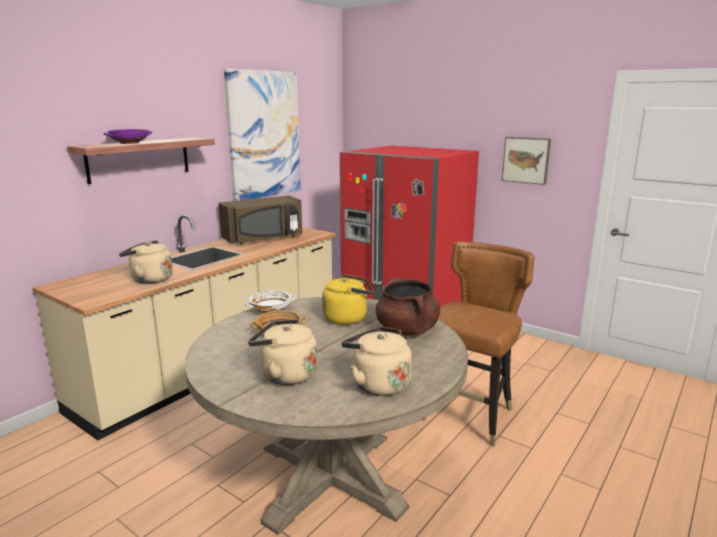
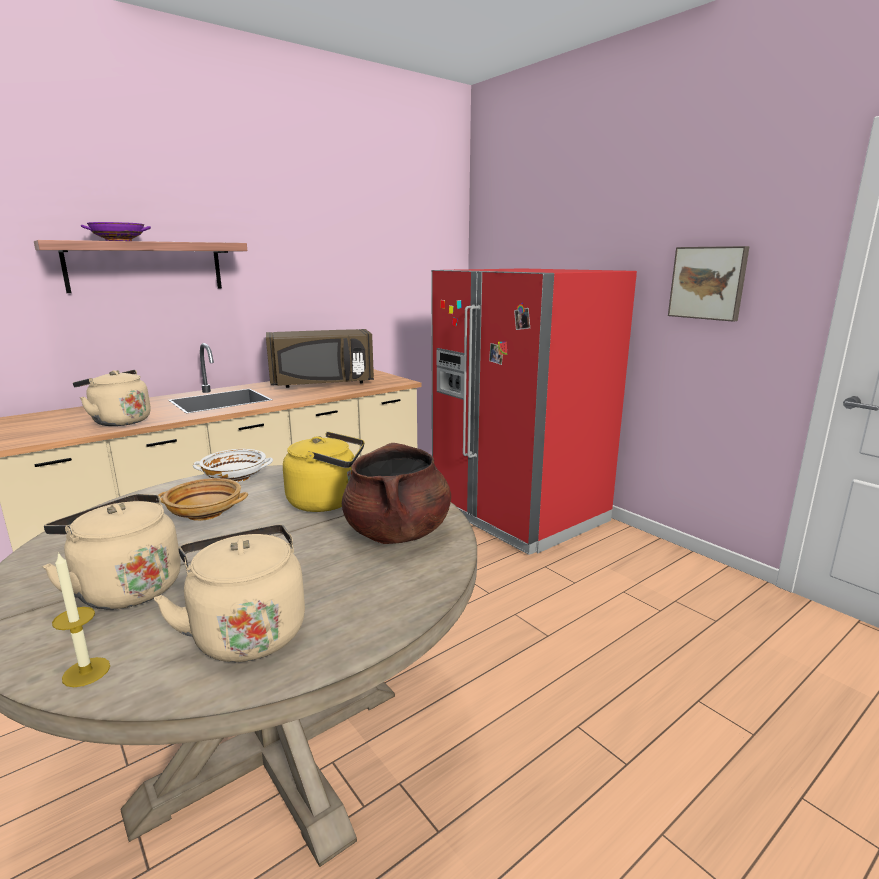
camera: 15 degrees right, 0 degrees up
picture [224,69,301,201] -> none
brown chair [422,241,535,447] -> none
none -> candle [52,552,110,687]

